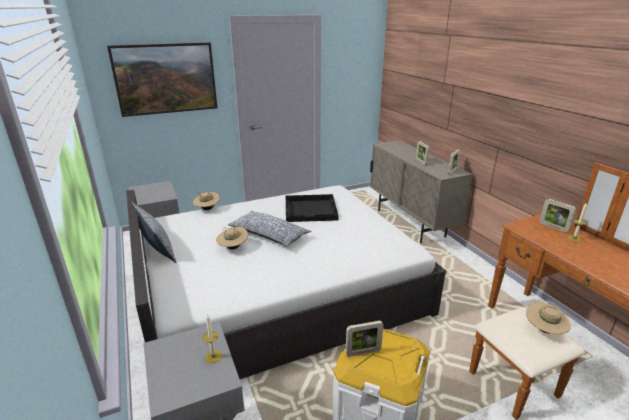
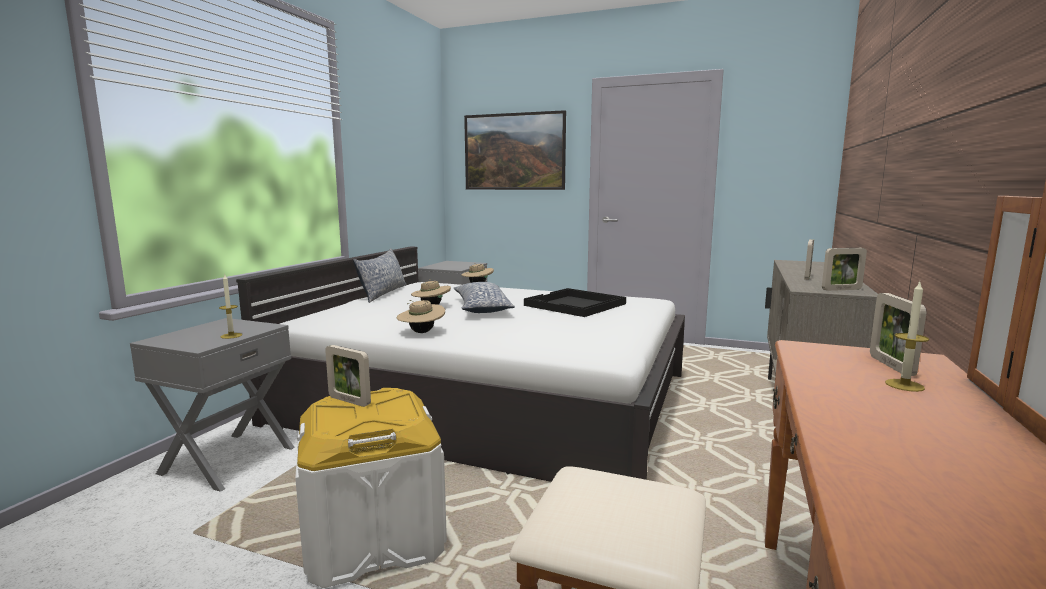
camera: 45 degrees right, 15 degrees down
beige hat [526,302,571,334] -> beige hat moved to [396,300,445,333]

